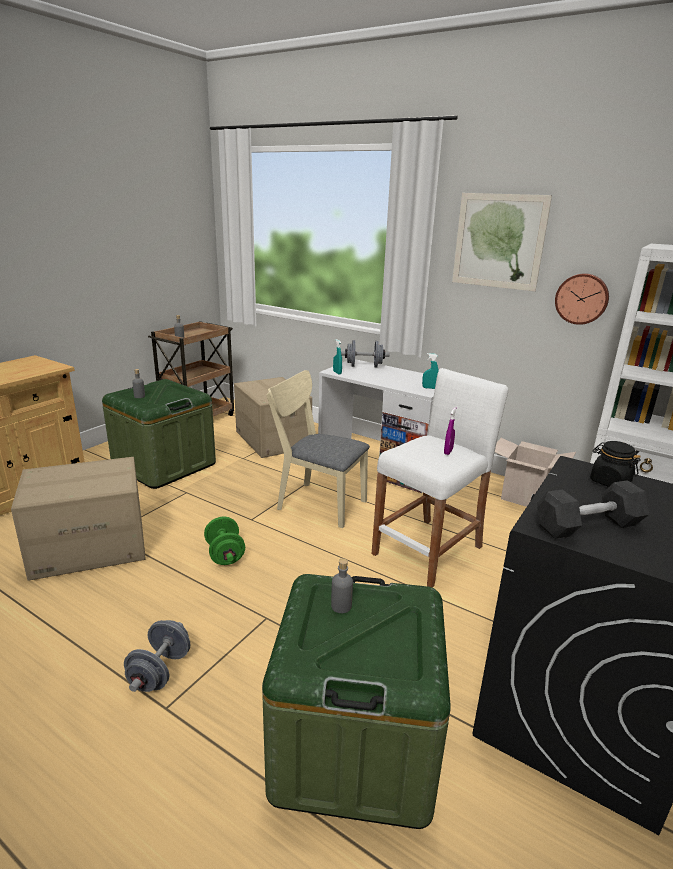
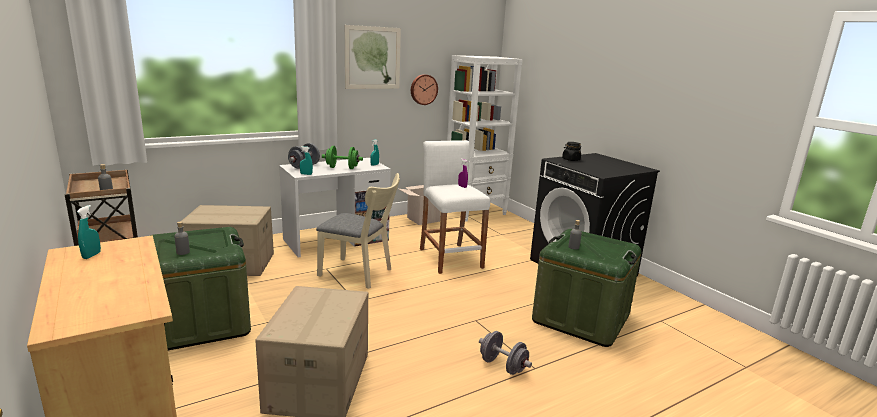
camera: 65 degrees left, 5 degrees down
green dumbbell [204,517,245,565] -> green dumbbell moved to [322,146,363,169]
beige chair [267,370,370,528] -> beige chair turned 120 degrees counterclockwise [316,173,400,289]
grey dumbbell [537,480,649,539] -> none
none -> turquoise spray bottle [77,205,101,259]

